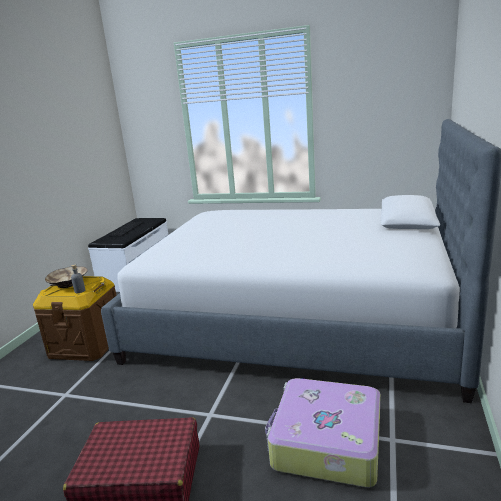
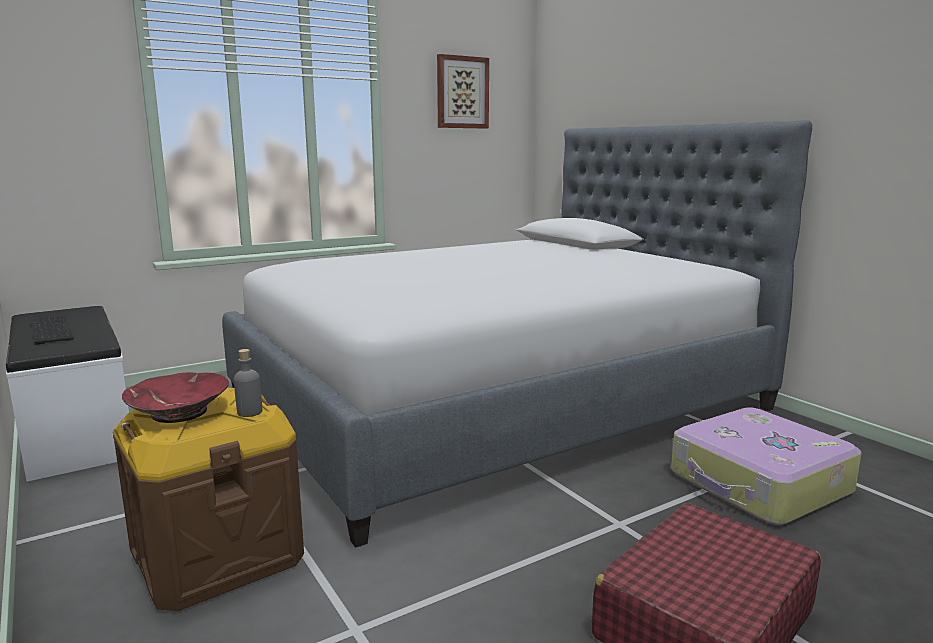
camera: 50 degrees left, 5 degrees down
beige bowl [45,266,88,288] -> red bowl [122,372,229,423]
none -> picture [437,54,489,129]

